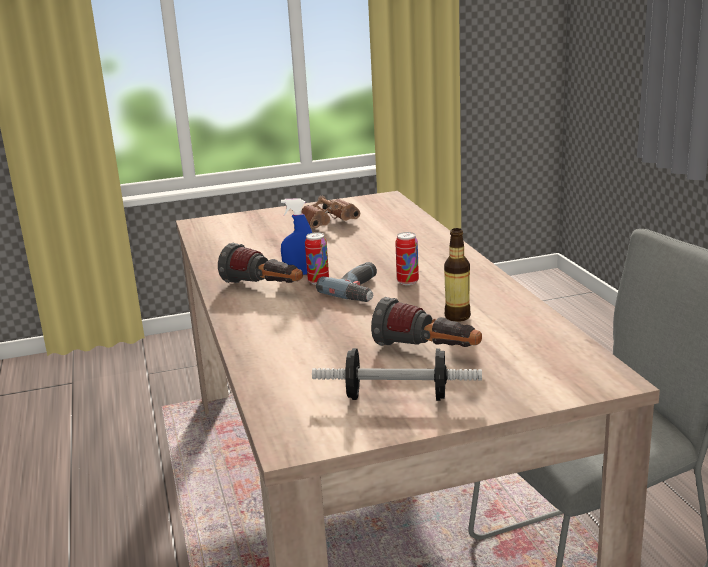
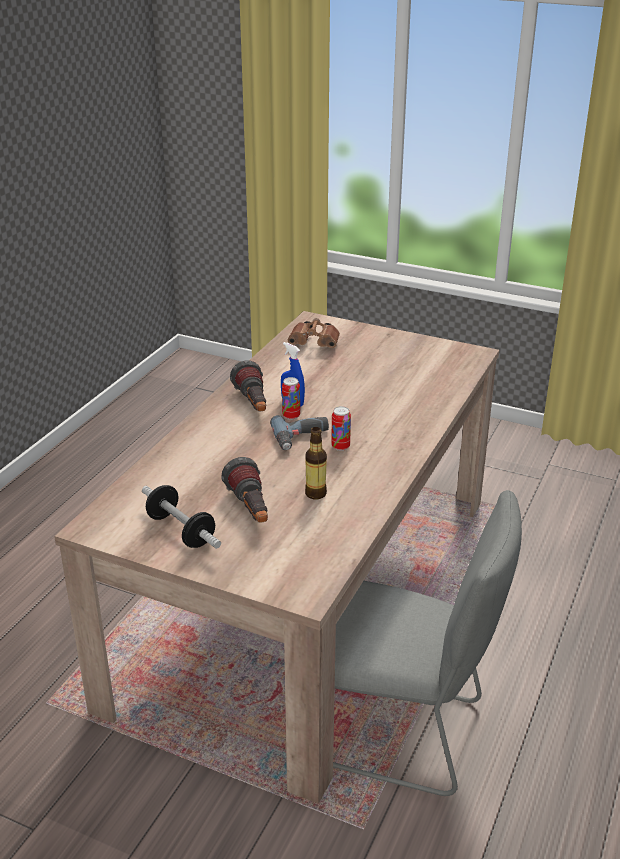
camera: 40 degrees right, 10 degrees up
brown binoculars [301,196,360,229] -> brown binoculars moved to [288,318,340,348]

